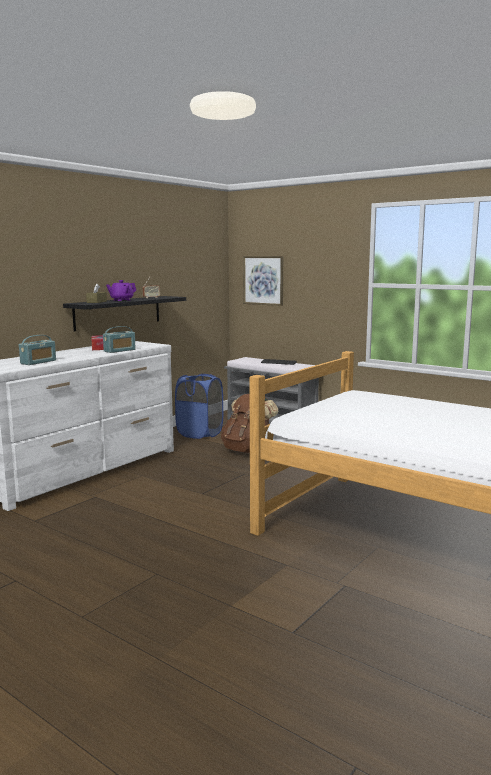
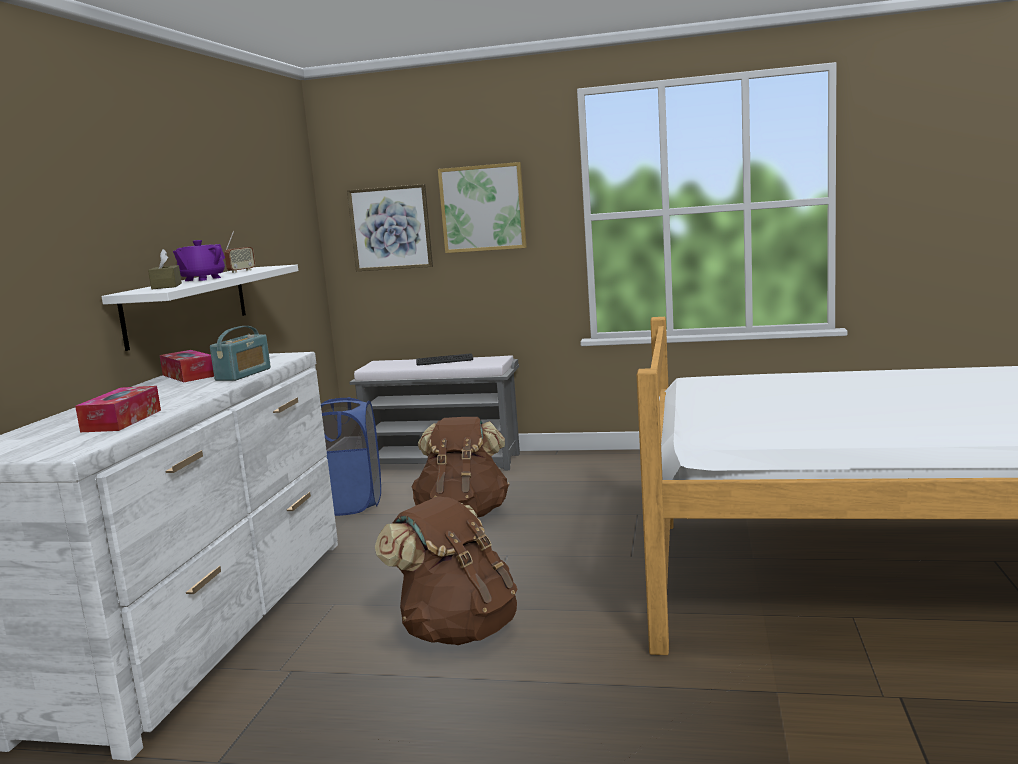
camera: 25 degrees left, 0 degrees up
radio [19,335,56,365] -> tissue box [75,386,161,432]
black shelf [63,296,186,331] -> white shelf [101,265,298,351]
none -> brown backpack [375,496,518,645]
none -> picture [438,162,527,253]

